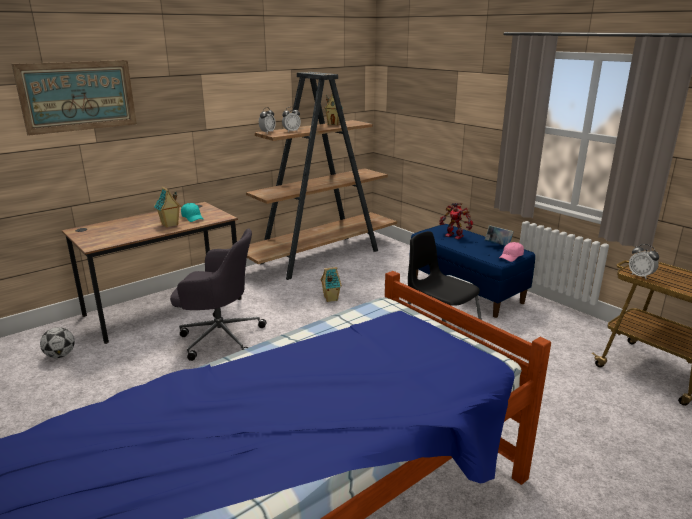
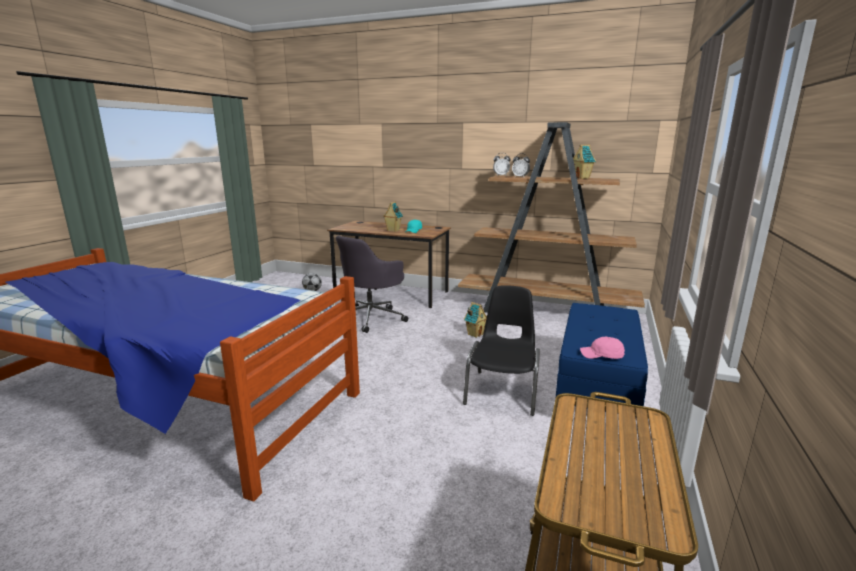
camera: 60 degrees right, 5 degrees down
picture [12,60,137,136] -> none
grey office chair [170,229,266,361] -> grey office chair turned 60 degrees clockwise [336,236,408,333]
toy robot [440,203,473,239] -> none
book [485,225,514,246] -> none
alarm clock [629,244,659,279] -> none

